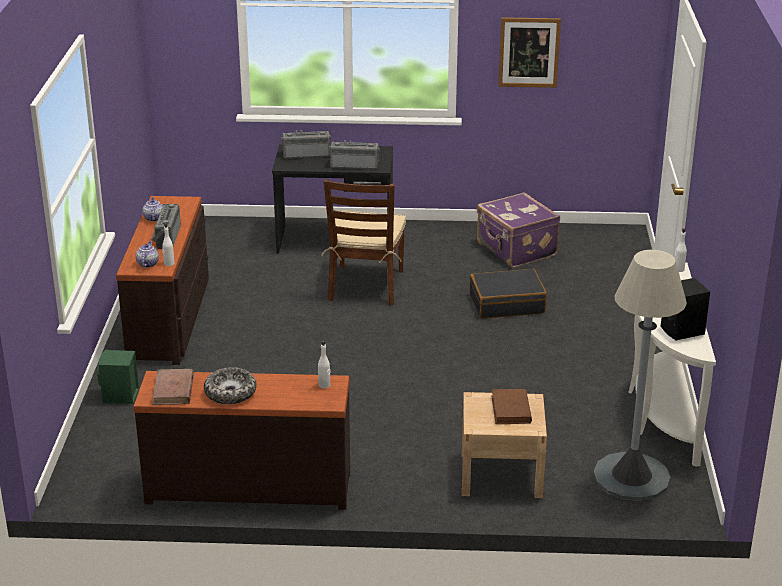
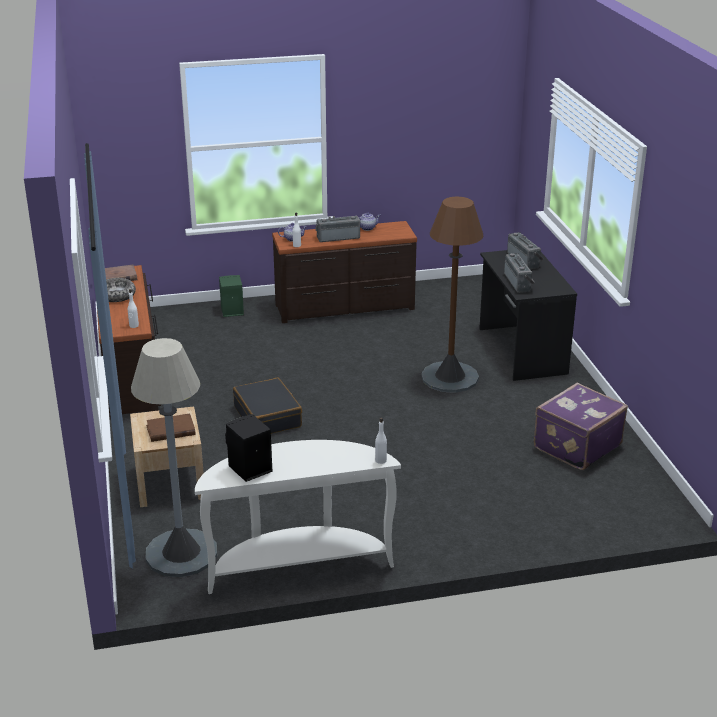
camera: 75 degrees right, 0 degrees up
brown chair [321,179,406,305] -> brown floor lamp [421,197,484,393]
black suitcase [470,269,547,319] -> black suitcase moved to [233,378,302,434]
picture [498,17,561,88] -> none

